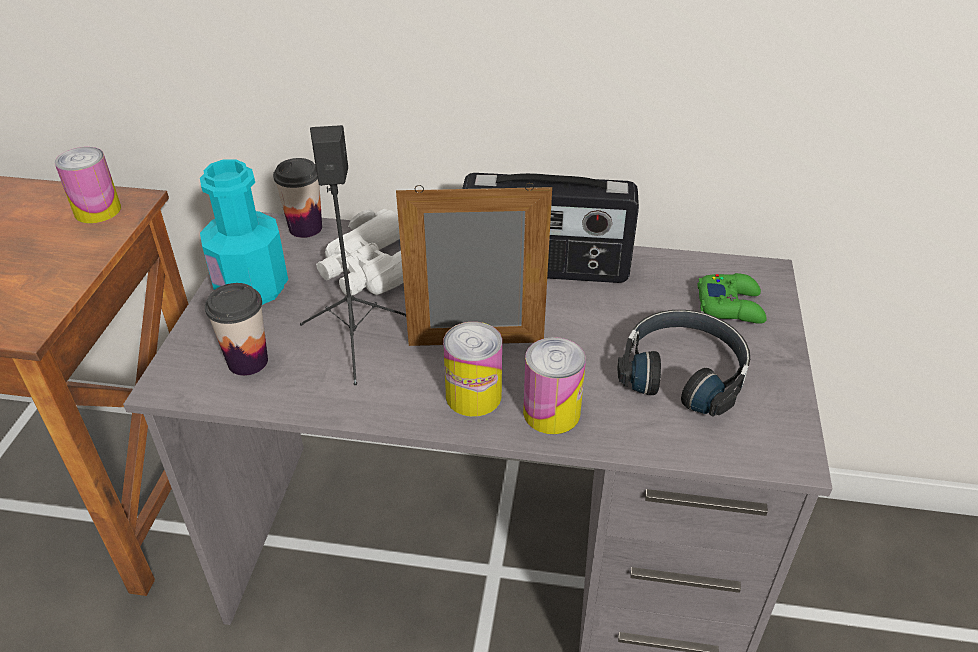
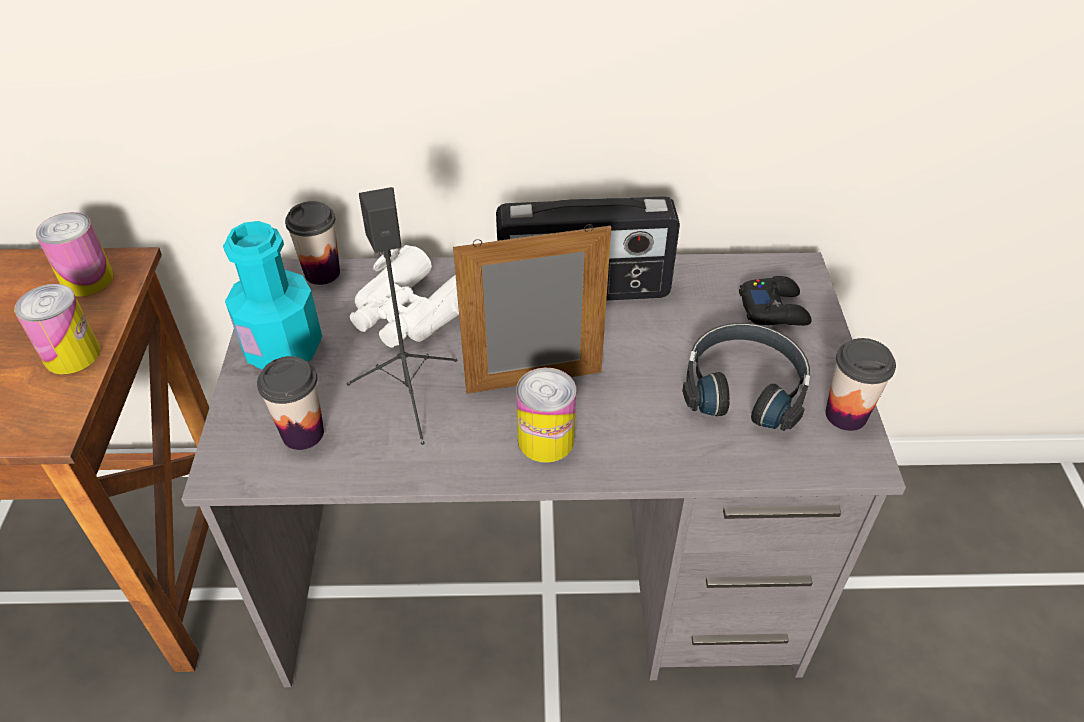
camera: 10 degrees left, 5 degrees up
can [523,337,586,434] -> can moved to [14,284,100,375]
green game controller [697,273,767,324] -> black game controller [739,276,812,326]
none -> cup [825,338,896,431]

